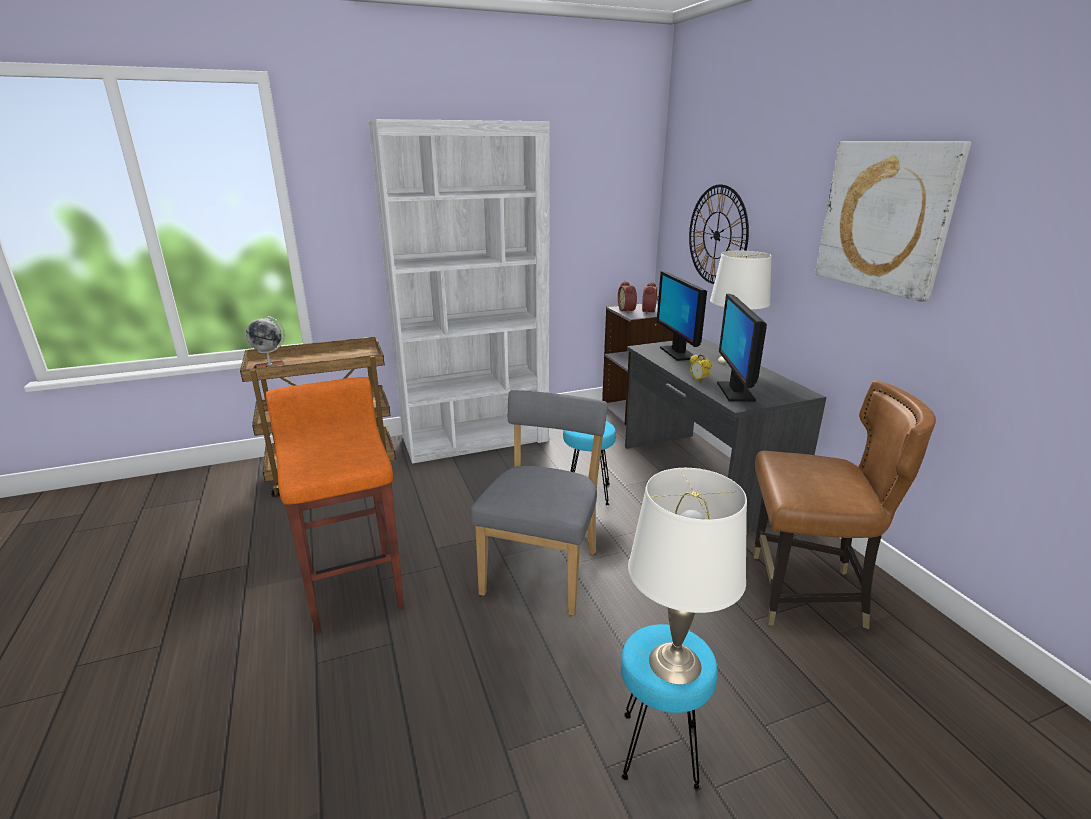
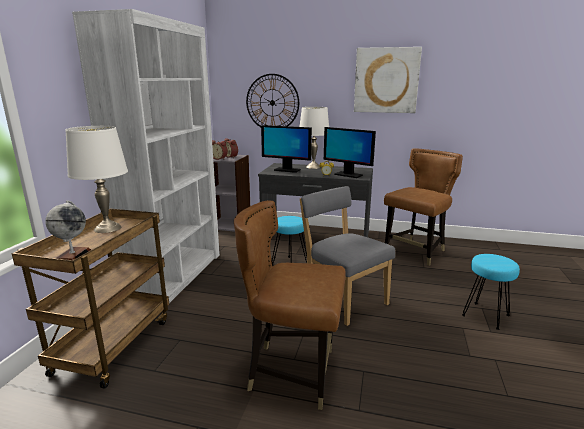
camera: 55 degrees left, 5 degrees down
orange stool [266,377,404,633] -> brown chair [234,200,346,410]
white table lamp [628,468,747,684] -> white table lamp moved to [65,126,128,233]

